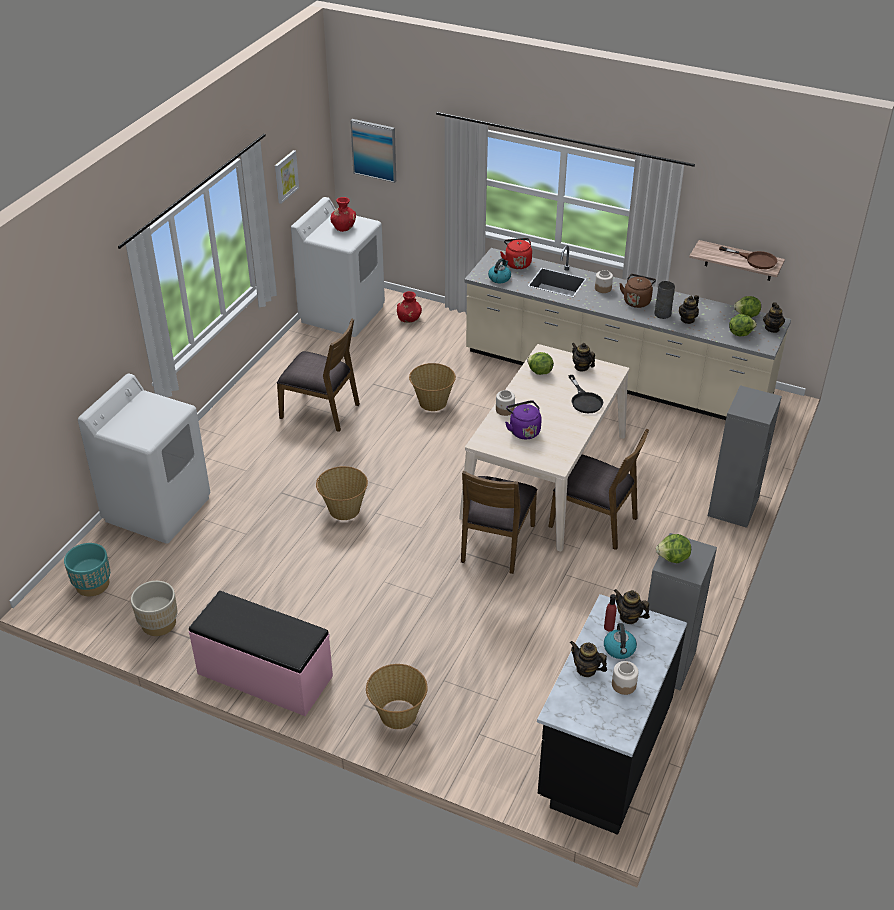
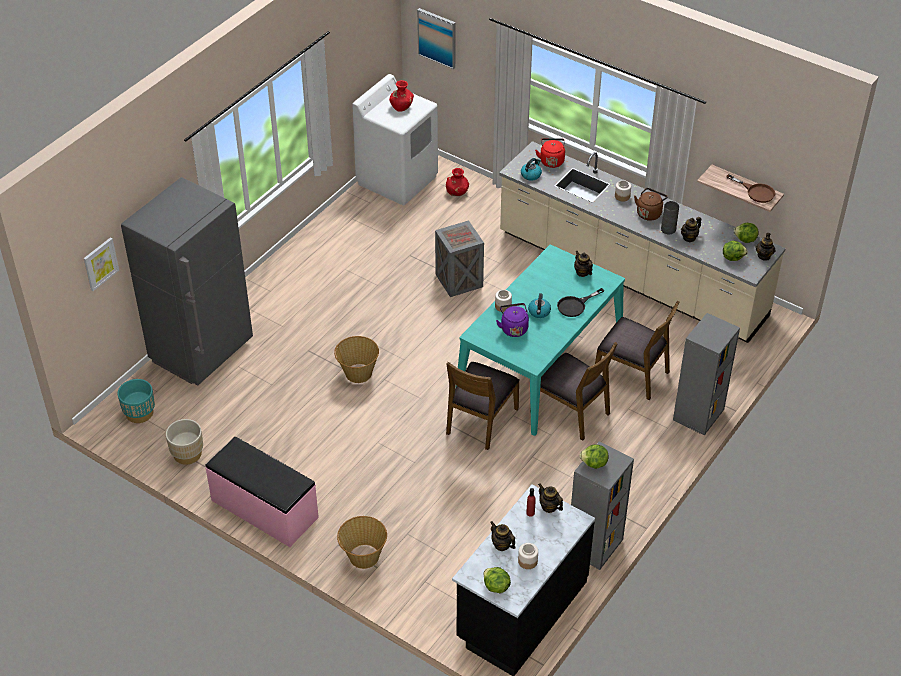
camera: 10 degrees right, 5 degrees up
white washing machine [78,374,211,544] -> grey fridge [121,177,253,385]
picture [275,150,299,204] -> picture moved to [83,238,119,291]
brown chair [277,319,360,432] -> brown chair moved to [595,300,680,400]
basket [409,363,456,411] -> crate [435,220,484,297]
beige dining table [459,344,629,552] -> turquoise dining table [456,245,625,436]
lettuce [527,352,554,375] -> lettuce moved to [484,567,511,593]
black frying pan [568,375,603,413] -> black frying pan turned 60 degrees clockwise [557,288,604,317]
kettle [604,623,637,659] -> kettle moved to [528,293,551,318]

